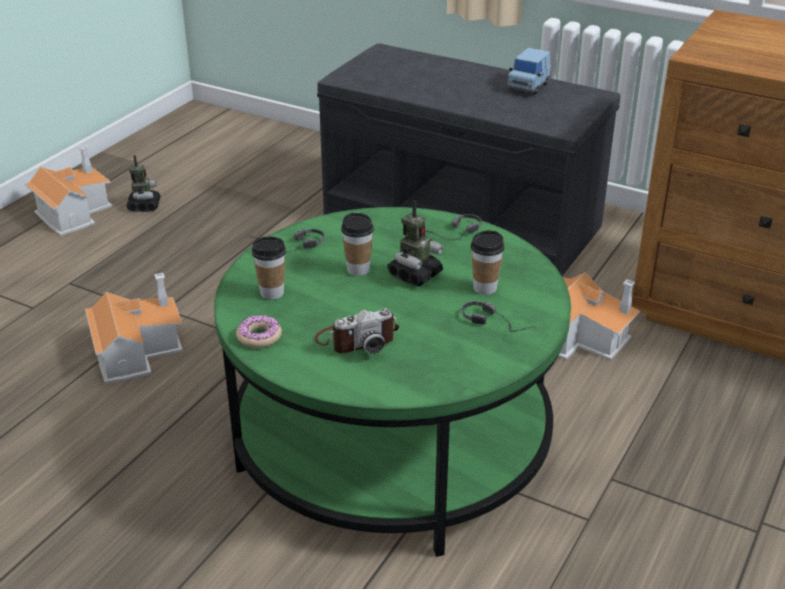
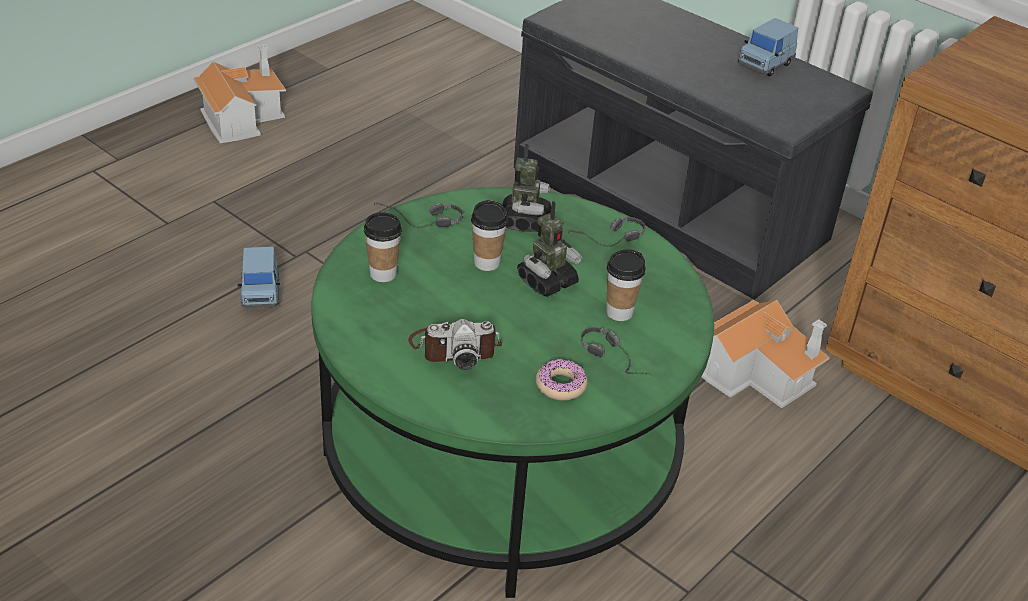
camera: 10 degrees right, 5 degrees up
toy house [85,273,183,384] -> blue toy car [238,247,280,308]
toy robot [126,155,160,212] -> toy robot moved to [502,144,551,232]
donut [236,315,282,348] -> donut moved to [536,359,588,400]

